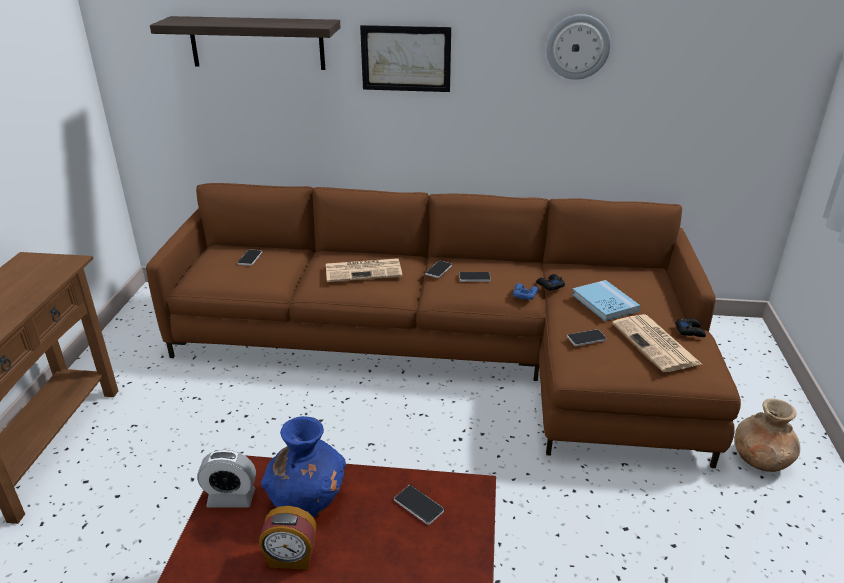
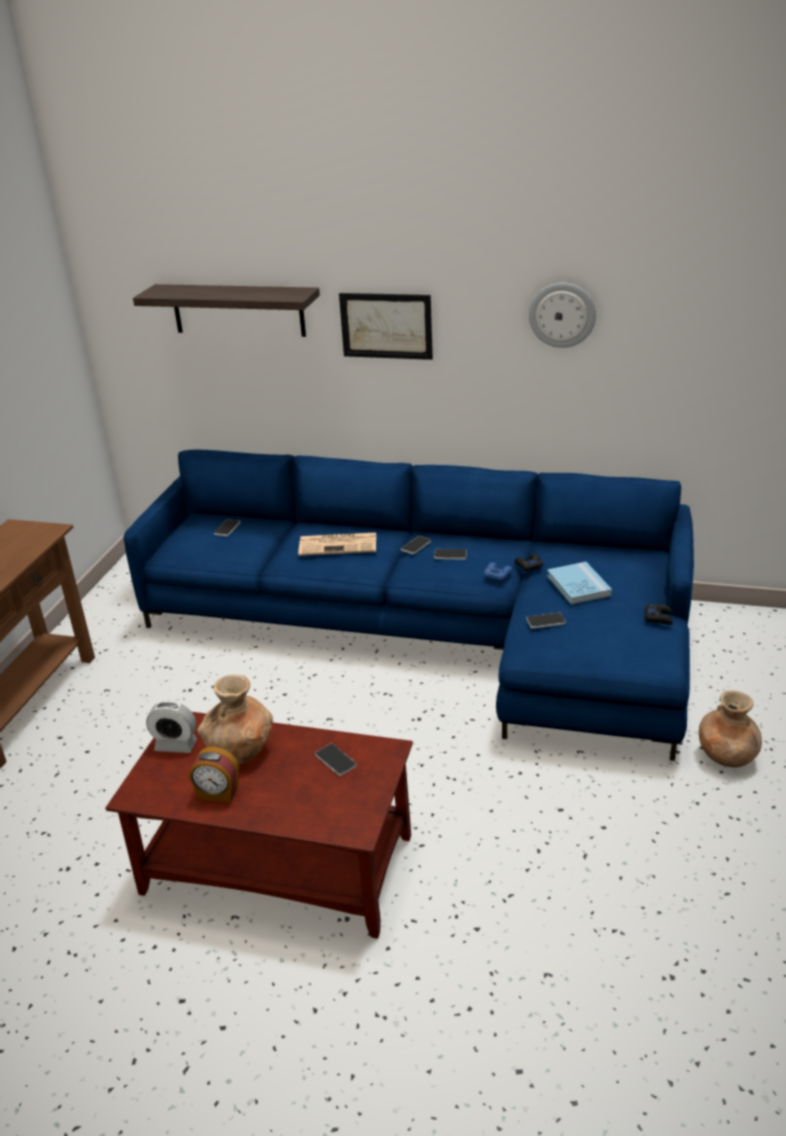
camera: 10 degrees right, 0 degrees up
brown sofa [146,183,741,468] -> blue sofa [124,450,694,761]
blue vase [261,416,346,518] -> brown vase [198,675,273,764]
newspaper [612,314,702,372] -> none

